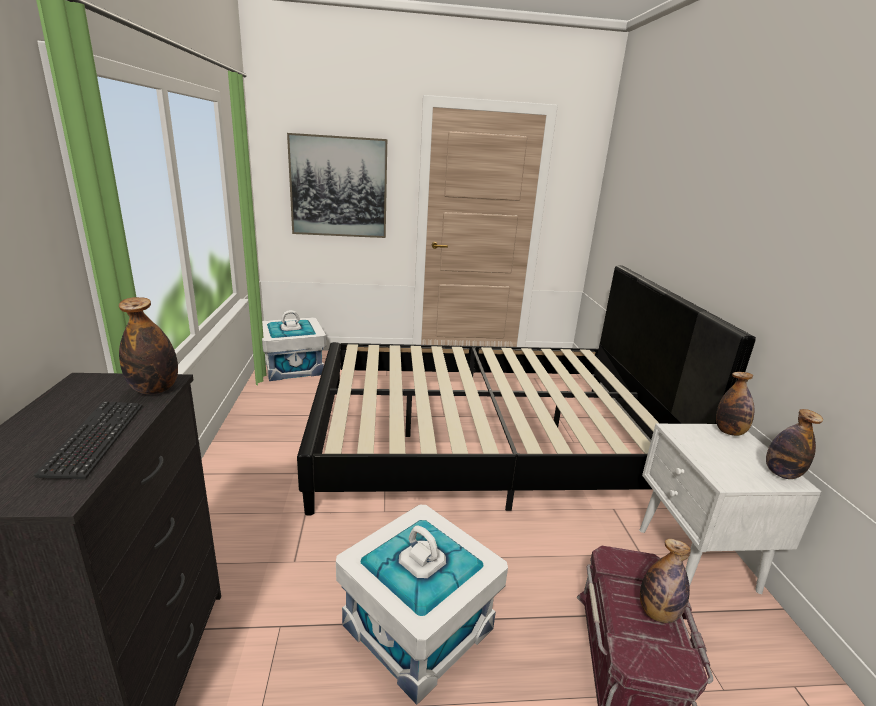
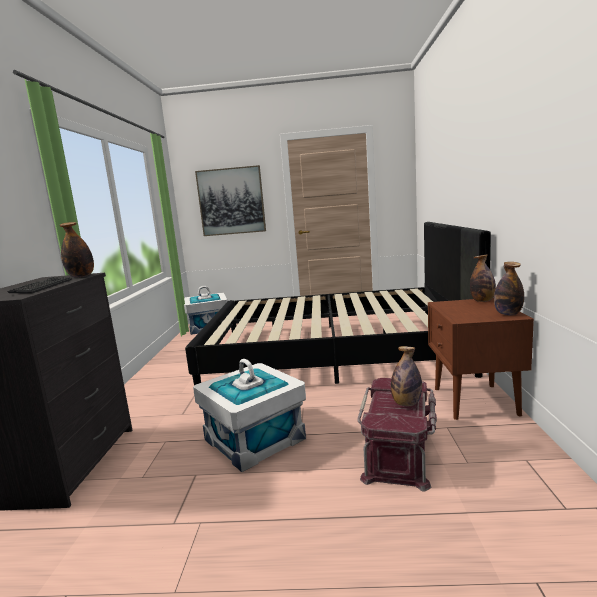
camera: 10 degrees right, 10 degrees down
white nightstand [639,424,822,594] -> brown nightstand [428,298,534,420]

